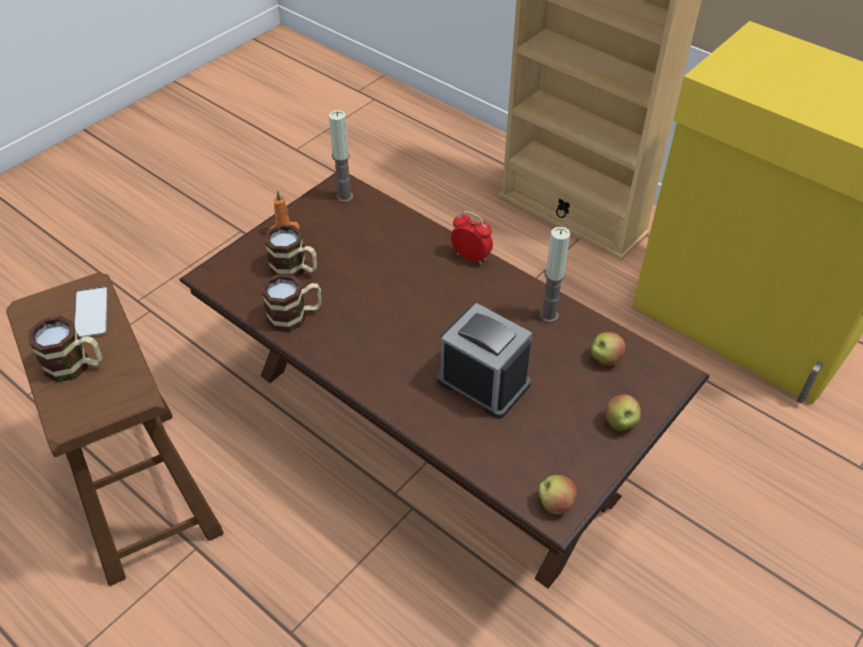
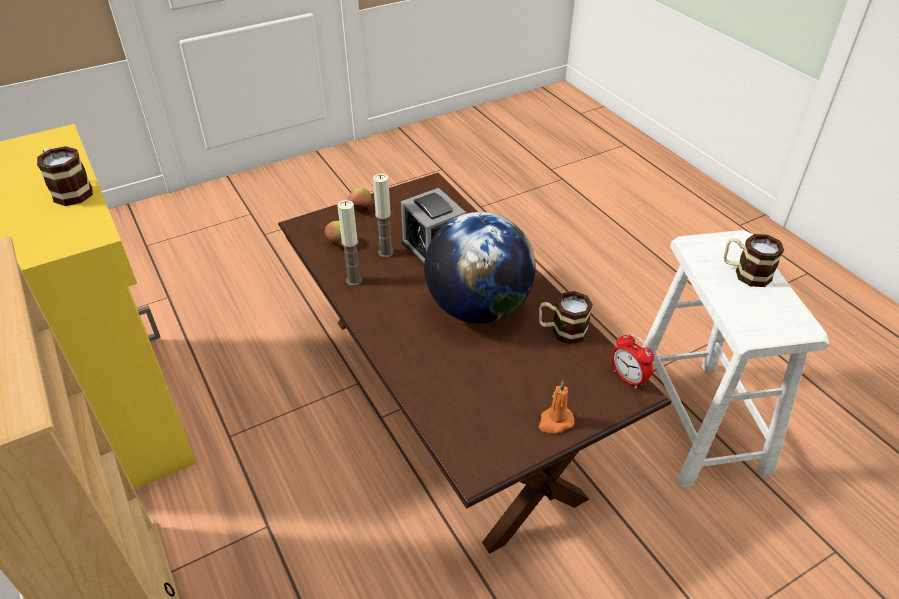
camera: 160 degrees left, 5 degrees down
brown stool [6,273,224,586] -> white stool [642,230,829,487]
phone [74,286,107,338] -> none
mug [264,224,317,277] -> mug moved to [37,146,93,206]
candle [329,110,353,202] -> candle moved to [373,174,394,258]
alarm clock [451,211,493,265] -> alarm clock moved to [611,333,654,389]
apple [539,475,577,514] -> none
none -> globe [424,212,536,324]

